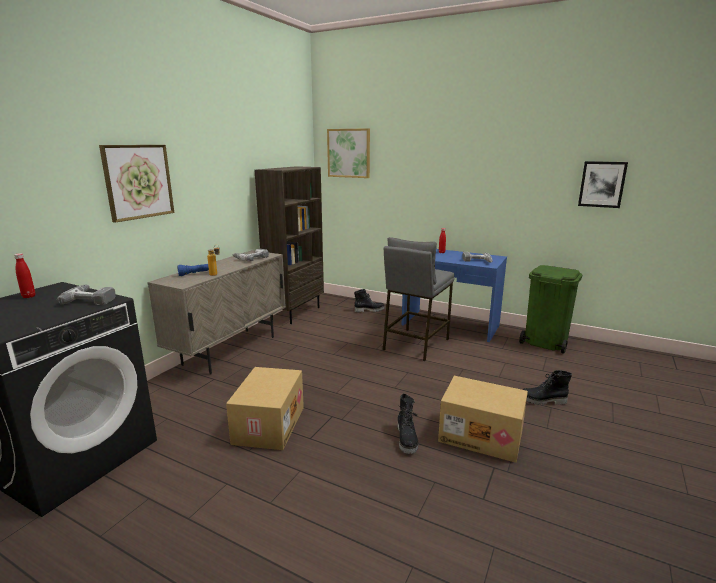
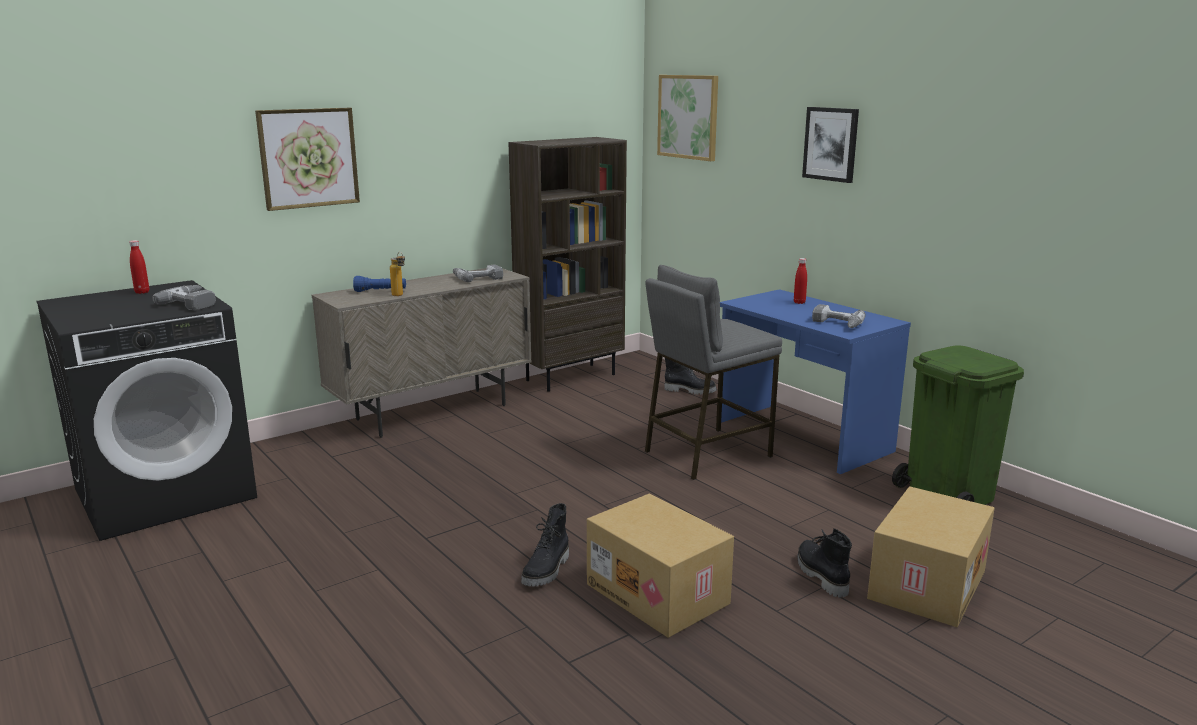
camera: 25 degrees right, 0 degrees up
cardboard box [226,367,304,450] -> cardboard box moved to [867,486,995,627]
black boot [523,370,572,405] -> black boot turned 45 degrees clockwise [797,528,852,598]
picture [578,161,628,208] -> picture moved to [802,107,859,183]

